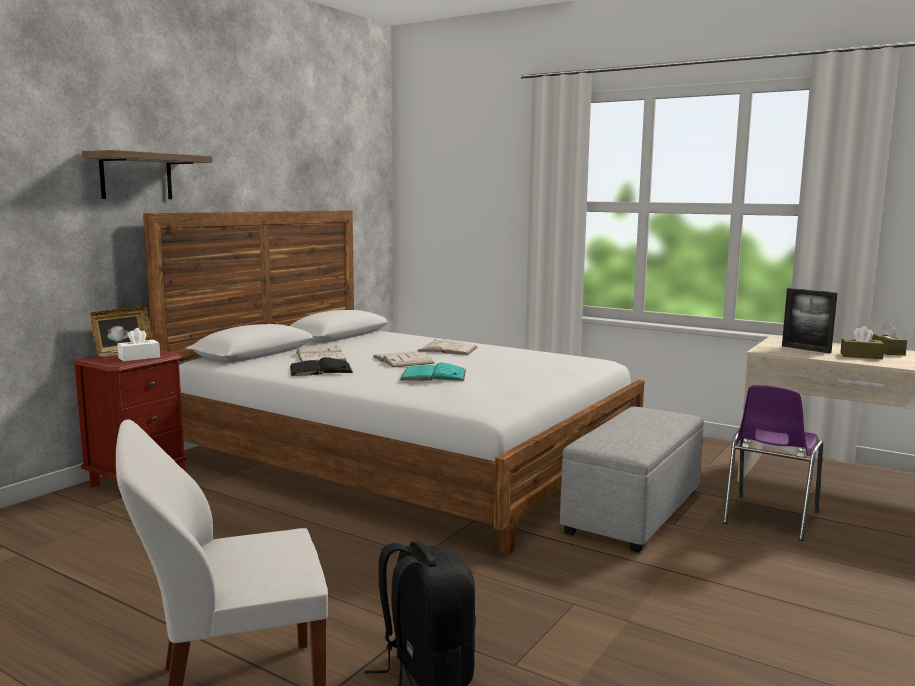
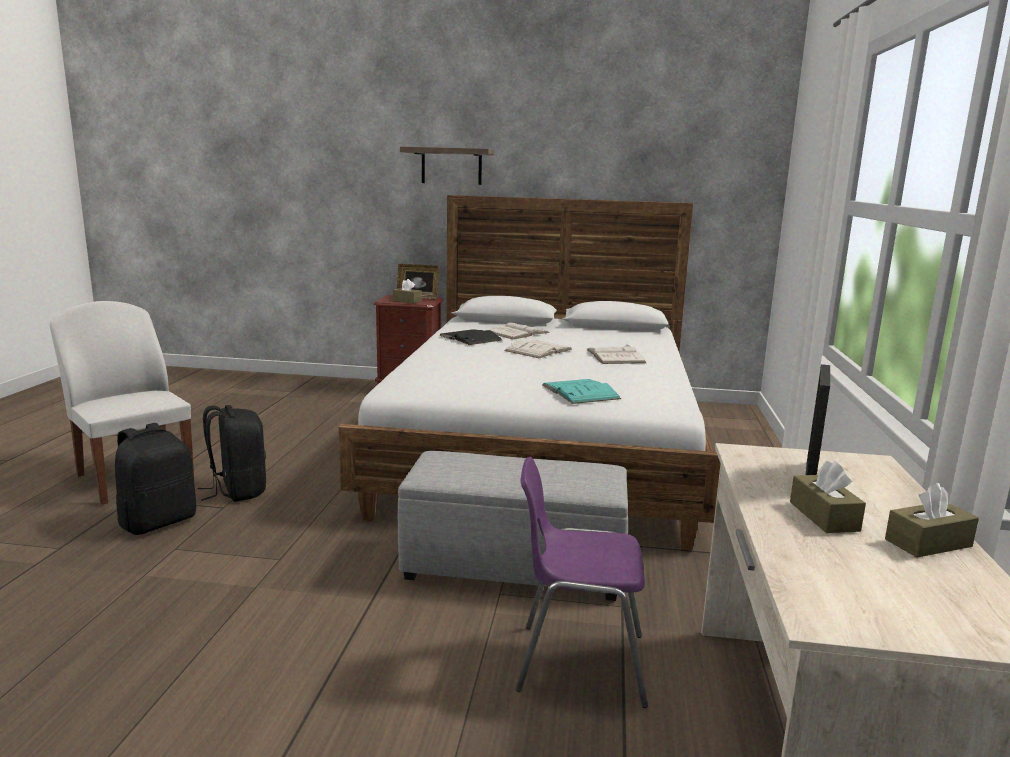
camera: 65 degrees right, 5 degrees up
white tissue box [117,328,160,362] -> brown tissue box [393,279,422,303]
turquoise book [400,362,466,381] -> turquoise book moved to [542,379,621,404]
none -> black backpack [198,405,266,502]

